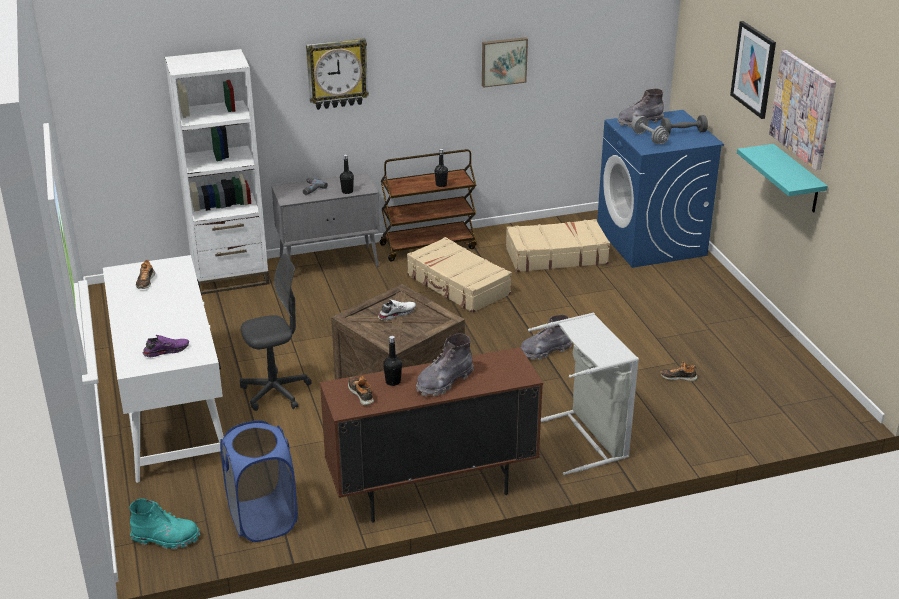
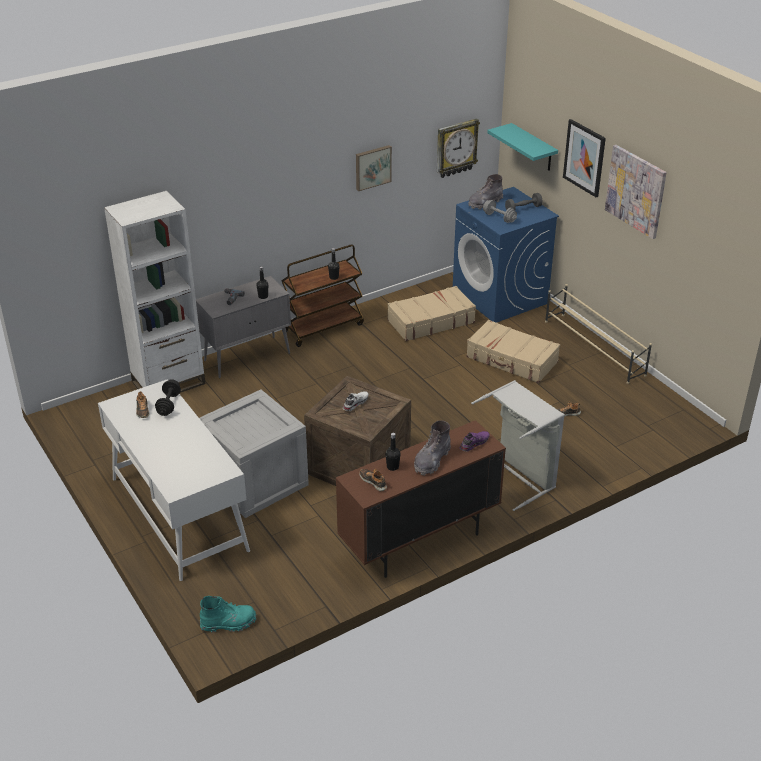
camera: 15 degrees left, 5 degrees up
purple shoe [142,335,189,357] -> purple shoe moved to [460,431,490,452]
blue laundry basket [220,420,298,542] -> none
grey office chair [240,254,311,411] -> crate [199,390,309,518]
wall clock [306,38,369,110] -> wall clock moved to [437,118,480,178]
beige suitcase [407,237,512,313] -> beige suitcase moved to [466,320,560,383]
grey boot [521,315,572,360] -> none
turquoise shelf [737,144,828,213] -> turquoise shelf moved to [487,123,558,171]
none -> black dumbbell [155,379,181,416]
none -> beige shoe rack [545,284,652,384]

